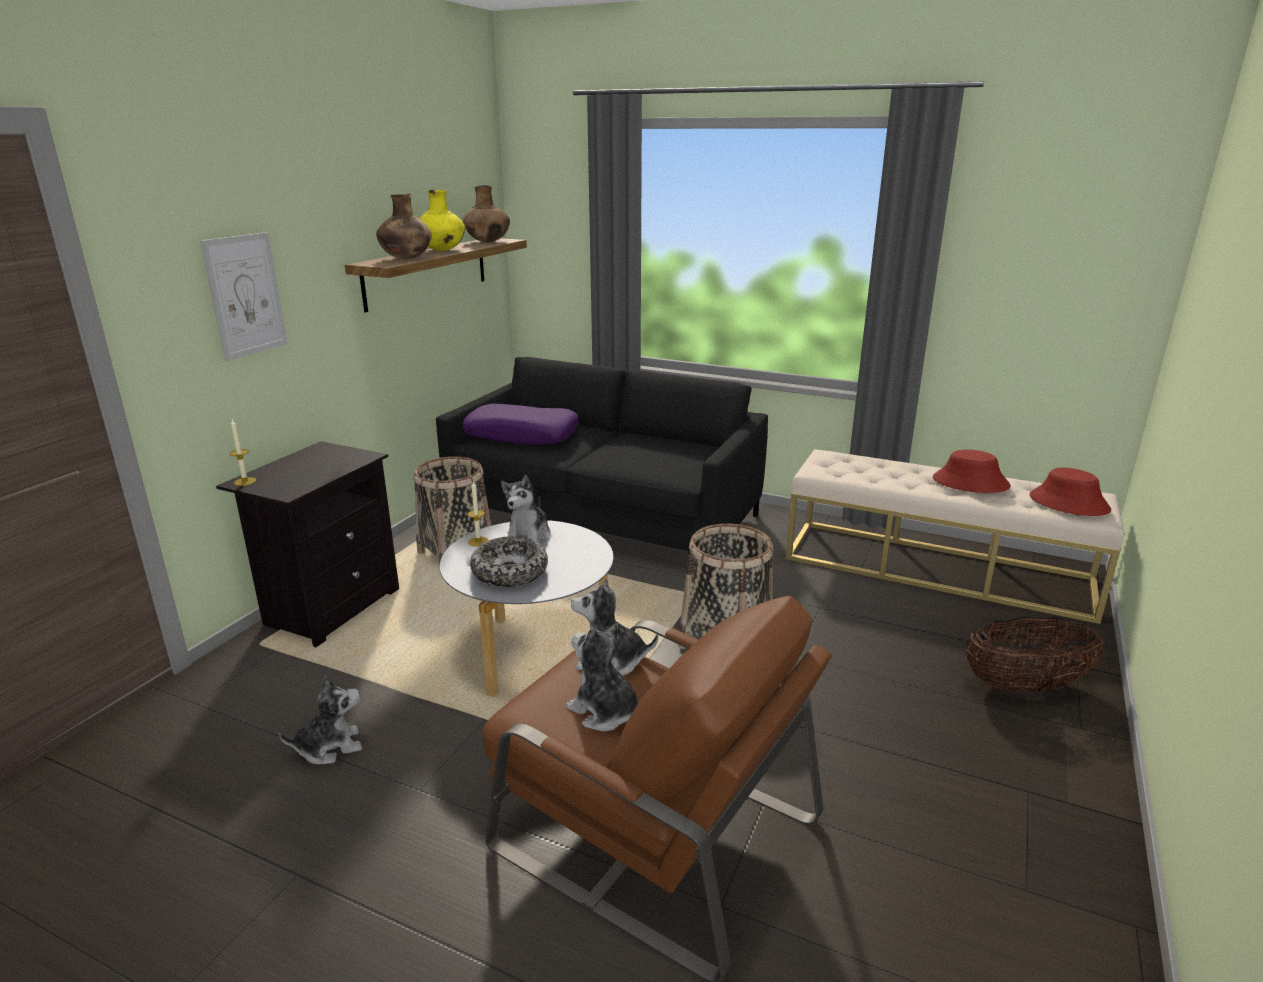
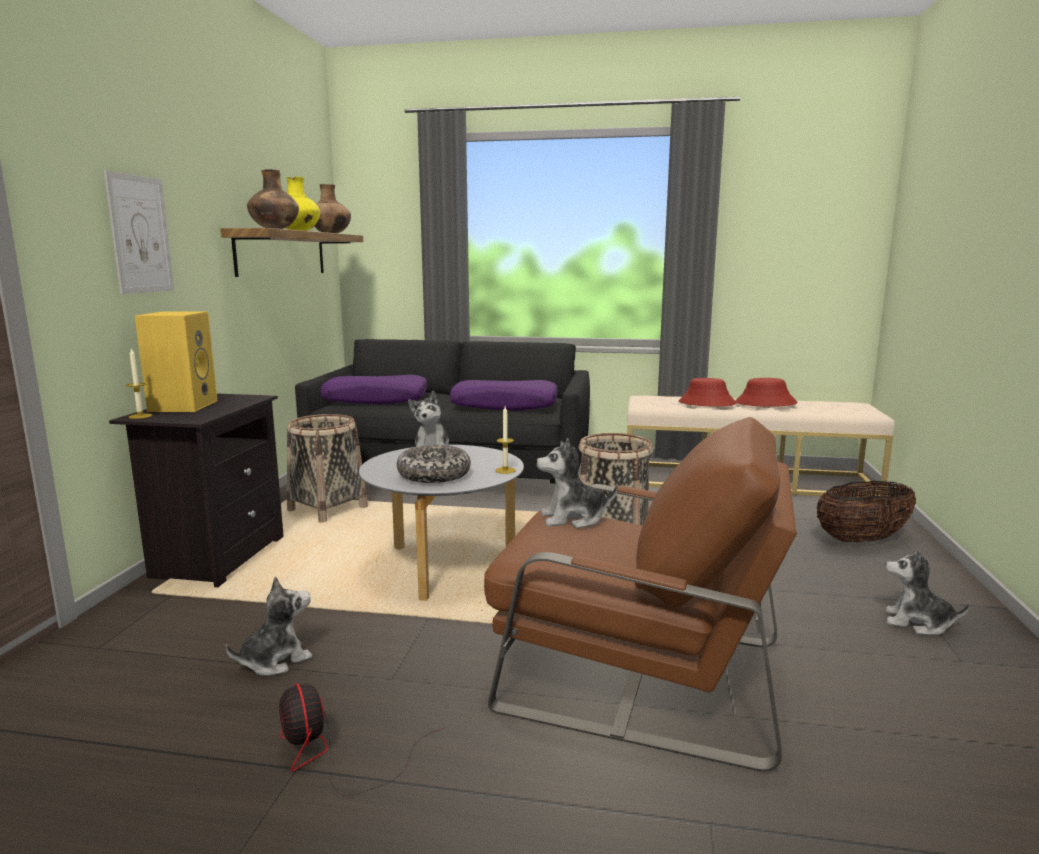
camera: 15 degrees left, 10 degrees down
candle [467,482,489,546] -> candle moved to [495,406,516,474]
plush toy [566,623,638,731] -> plush toy moved to [885,549,970,635]
red hat [1030,468,1111,516] -> red hat moved to [679,378,737,407]
none -> yellow speaker [135,311,217,412]
none -> fan [279,683,444,796]
none -> purple pillow [450,380,558,411]

